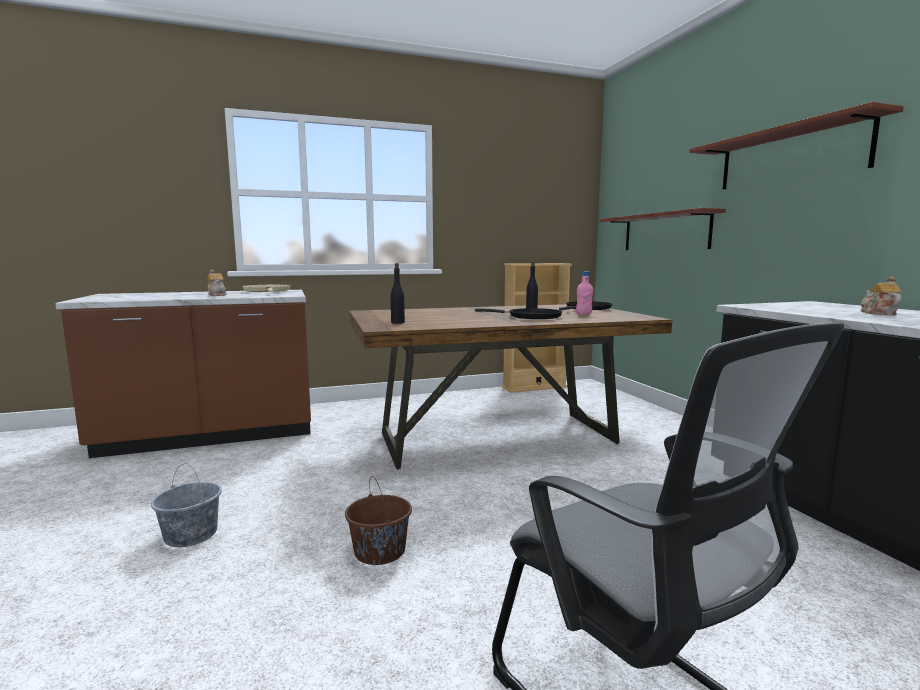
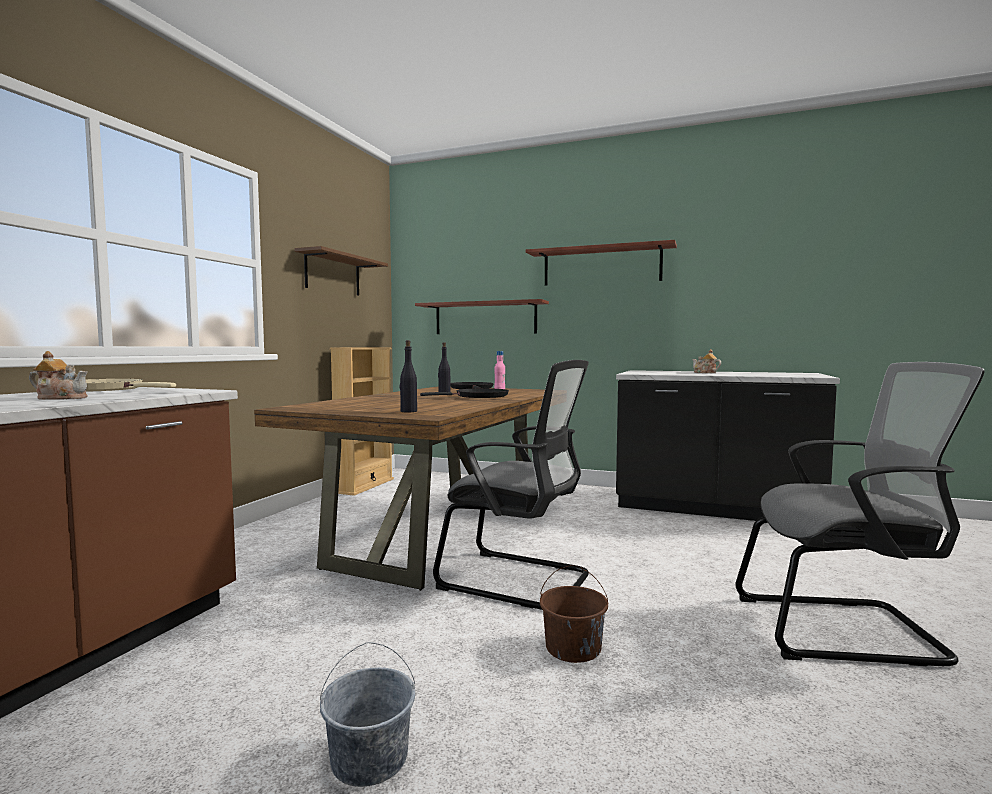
camera: 50 degrees left, 5 degrees down
none -> brown shelf [294,246,388,296]
none -> chair [433,360,589,610]

